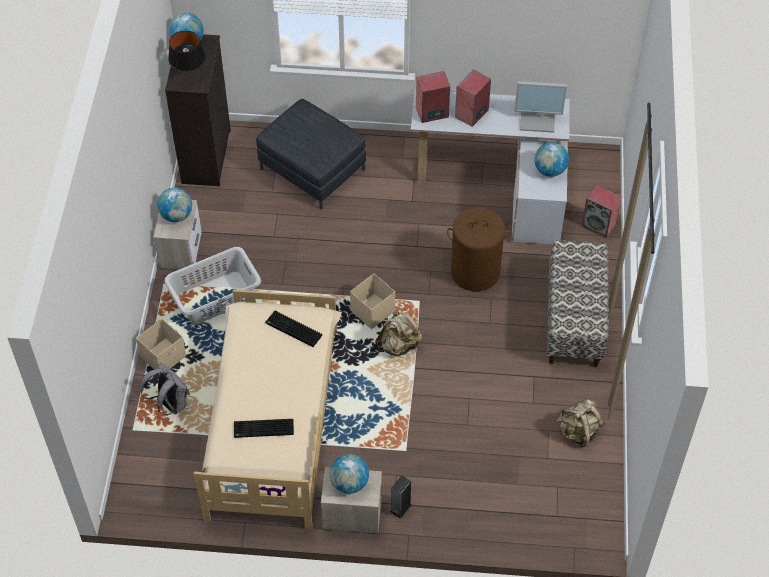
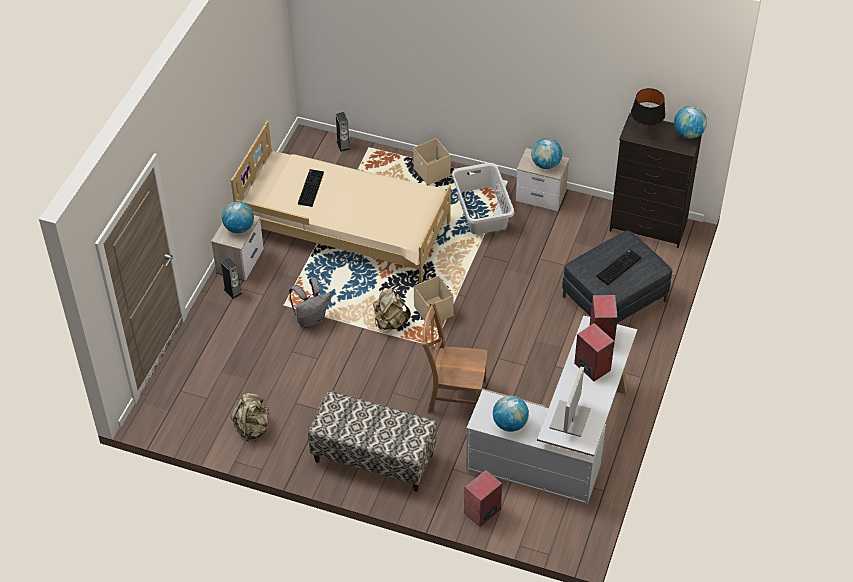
camera: 105 degrees right, 5 degrees down
grey backpack [141,363,190,415] -> grey backpack moved to [289,278,330,328]
keyboard [266,311,322,347] -> keyboard moved to [596,249,641,285]
brown laundry basket [447,207,511,291] -> brown chair [422,301,488,412]
none -> speaker [336,112,350,152]

